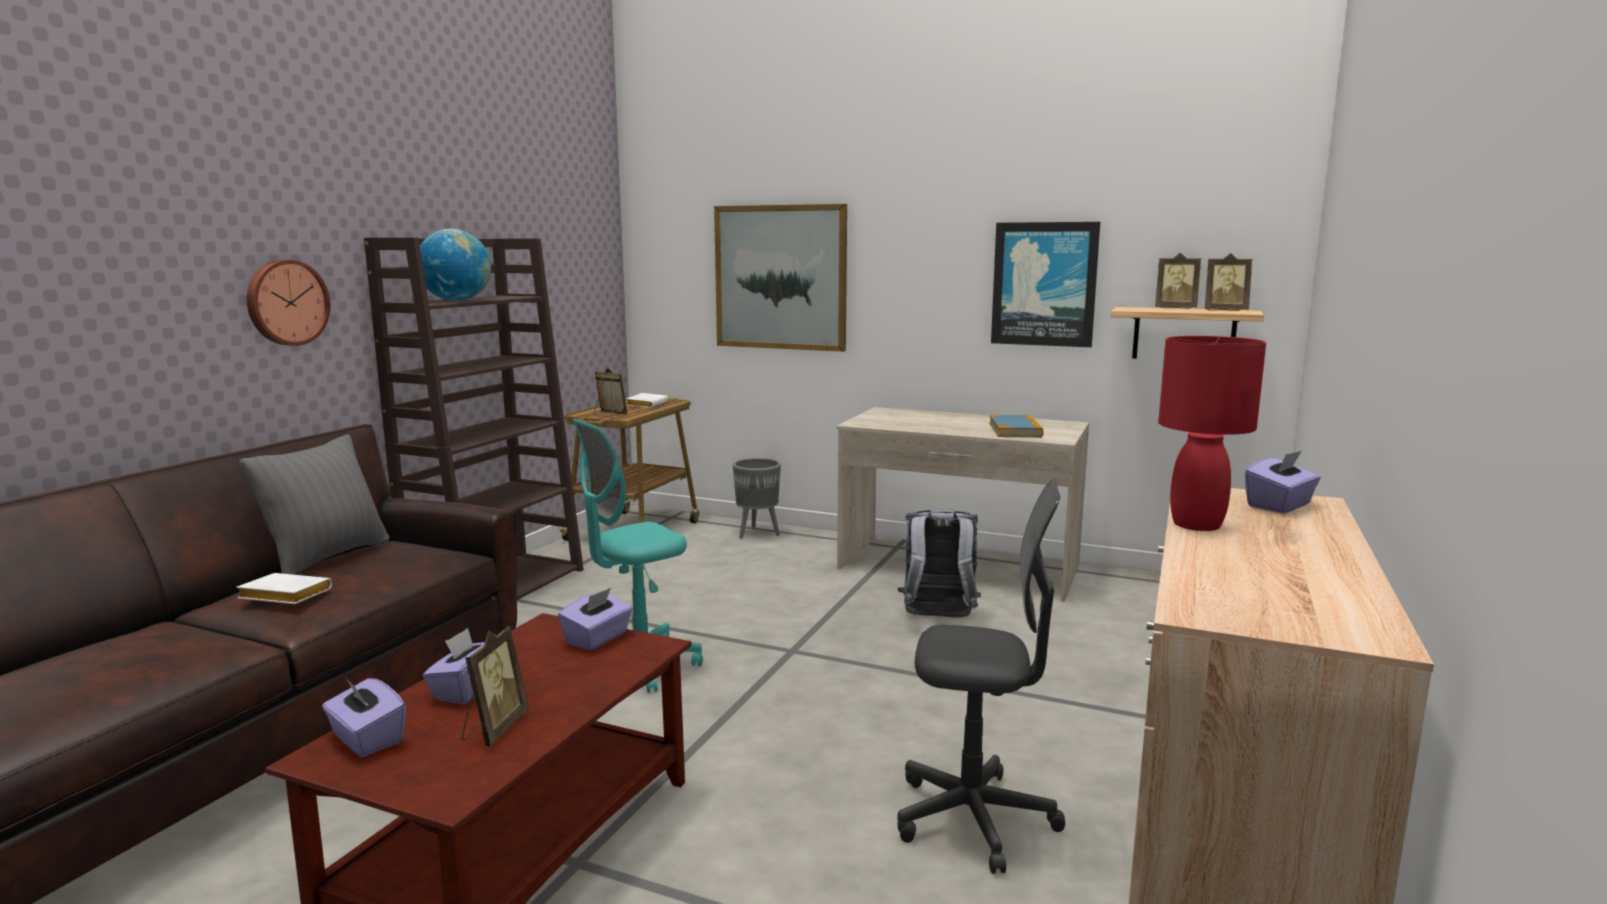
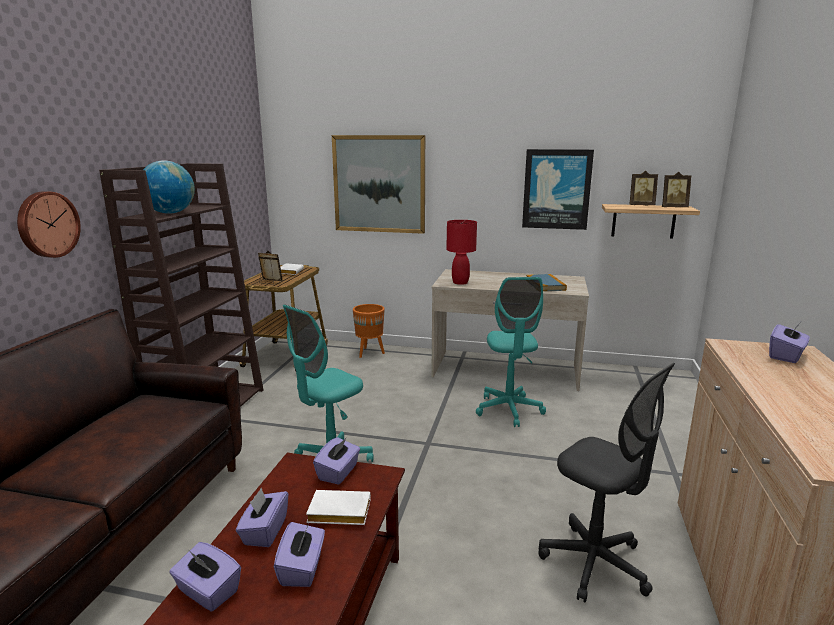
camera: 10 degrees left, 5 degrees up
white book [236,573,332,604] -> white book moved to [306,490,371,525]
grey pillow [239,434,389,575] -> none
picture frame [461,626,529,746] -> purple tissue box [274,522,325,587]
grey planter [733,458,781,539] -> orange planter [353,304,385,358]
grey office chair [897,480,1065,874] -> grey office chair turned 45 degrees clockwise [538,363,675,602]
grey backpack [897,508,981,617] -> turquoise office chair [476,277,546,427]
red table lamp [1158,336,1266,531] -> red table lamp moved to [446,220,477,285]

